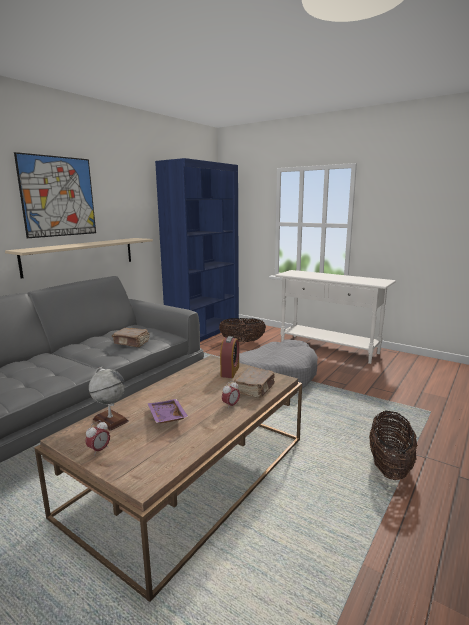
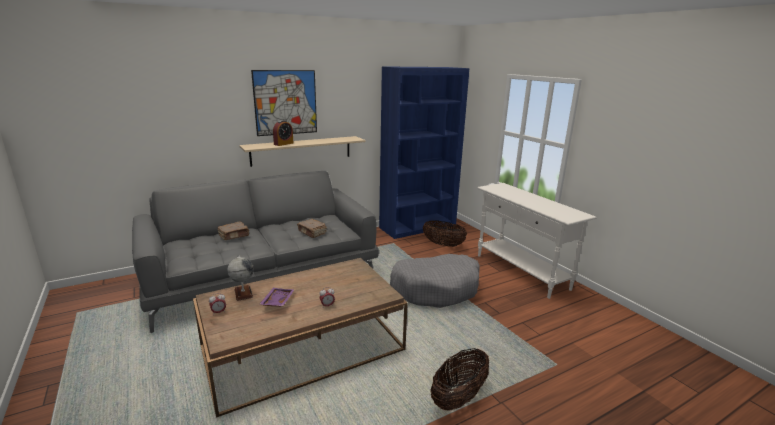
camera: 25 degrees right, 5 degrees up
alarm clock [220,336,239,378] -> alarm clock moved to [273,120,293,146]
brown book [234,367,275,398] -> brown book moved to [218,222,249,240]

